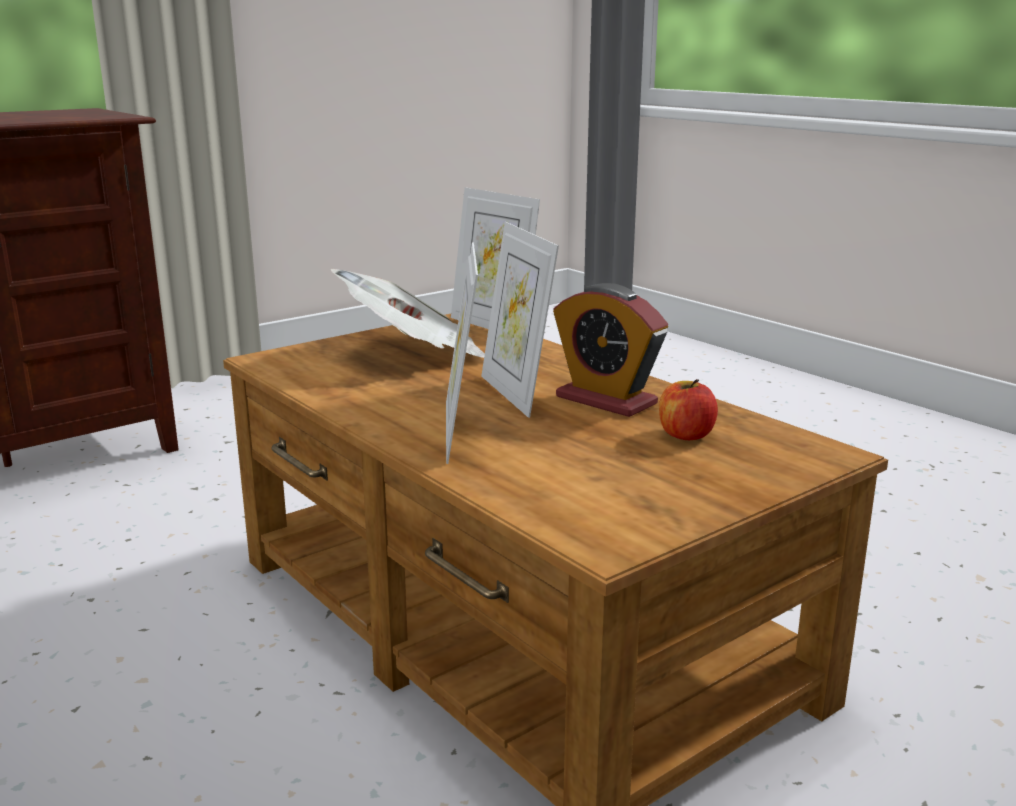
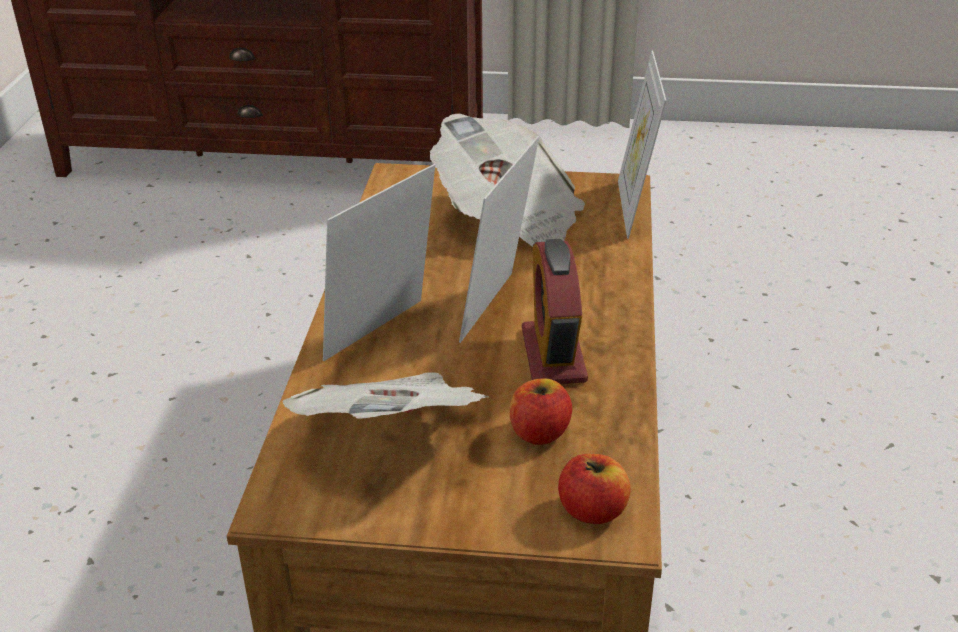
camera: 45 degrees right, 15 degrees up
none -> newspaper [283,373,489,419]
none -> apple [558,454,631,524]

